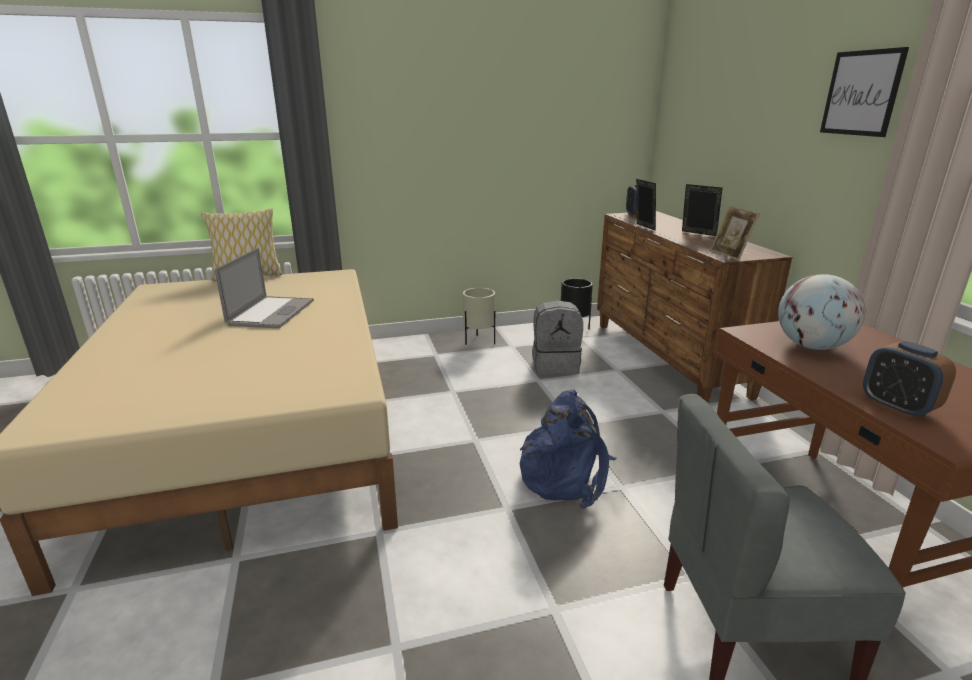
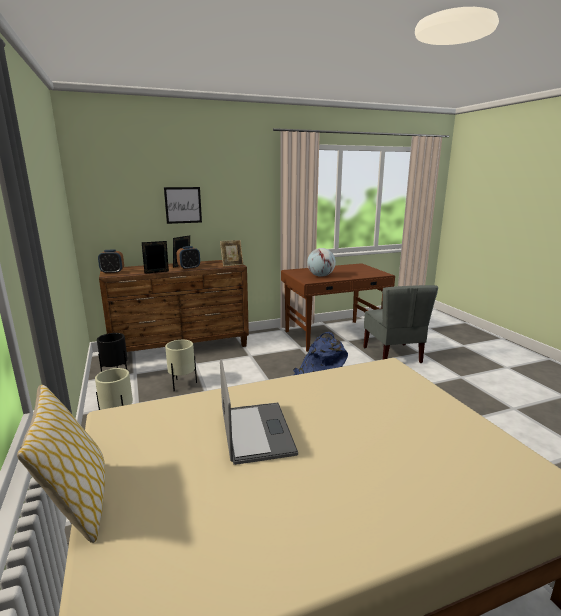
camera: 95 degrees left, 5 degrees down
laptop [215,248,314,328] -> laptop turned 75 degrees clockwise [220,359,298,465]
grey backpack [532,300,583,375] -> beige planter [165,340,197,391]
picture [820,47,909,137] -> picture moved to [164,187,202,224]
alarm clock [863,341,956,418] -> alarm clock moved to [177,246,200,270]

